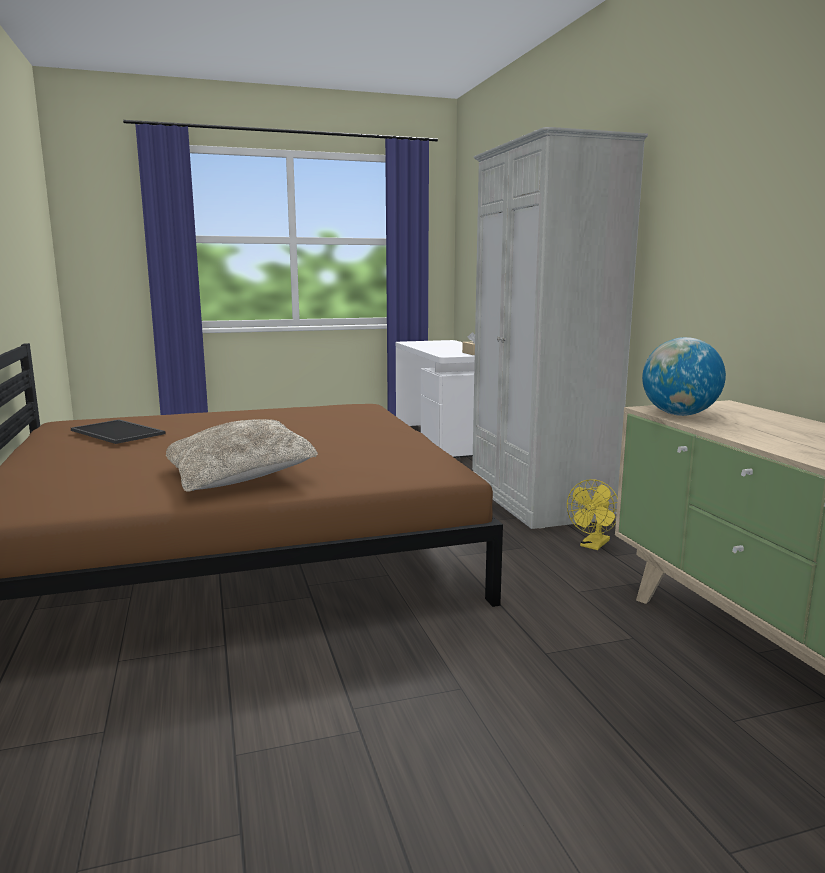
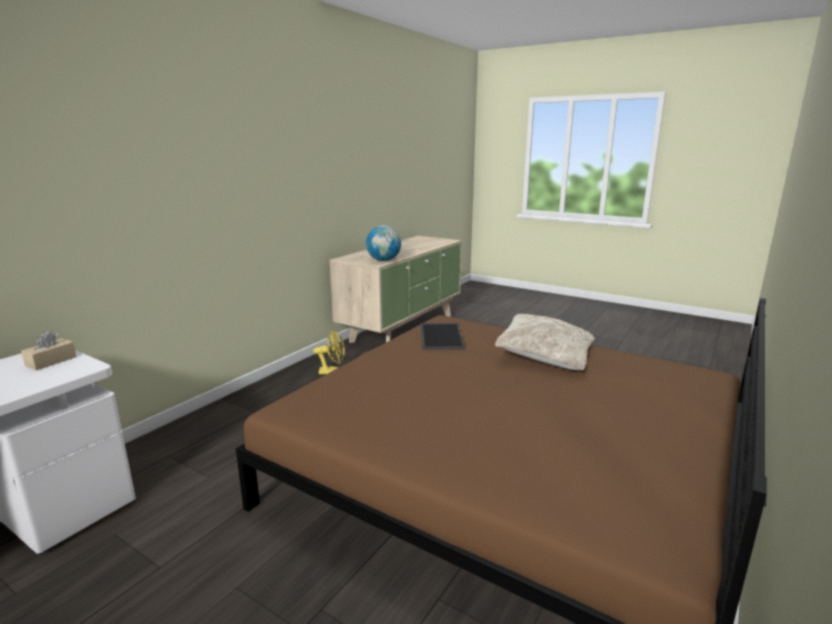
camera: 130 degrees left, 5 degrees up
tray [71,419,166,444] -> tray moved to [421,323,465,350]
white wardrobe [472,127,648,529] -> none

